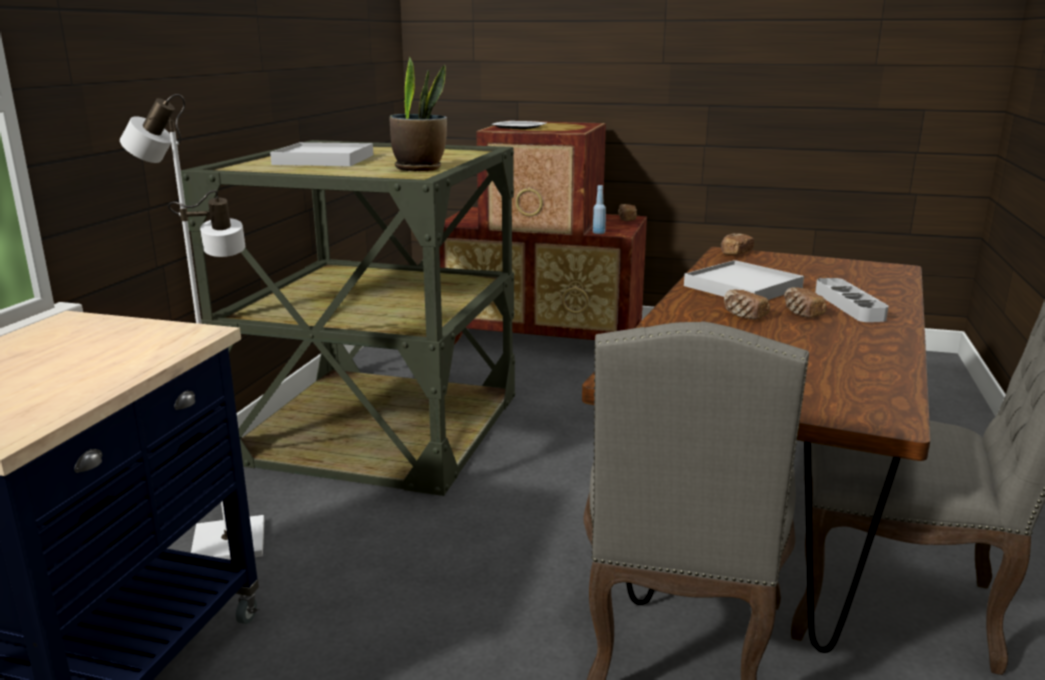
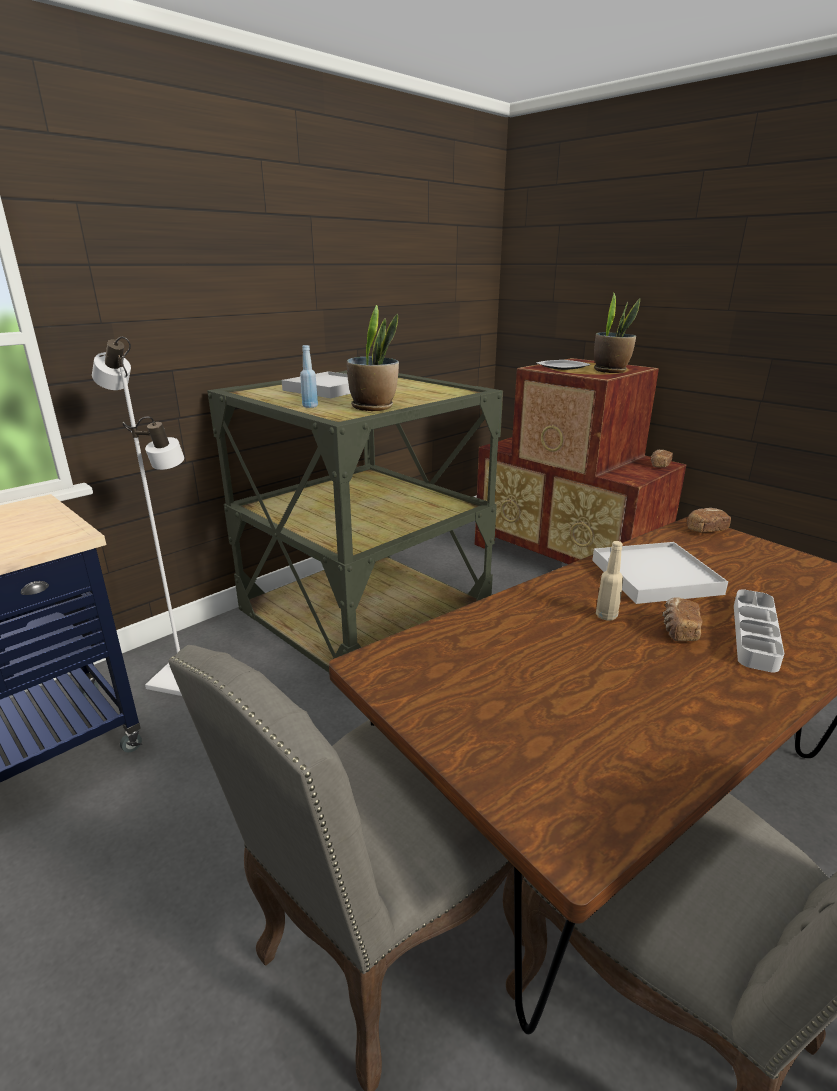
camera: 30 degrees right, 5 degrees up
blue bottle [593,185,606,234] -> blue bottle moved to [300,345,318,408]
bread [724,290,770,320] -> beige bottle [596,541,623,620]
none -> potted plant [594,293,640,373]

